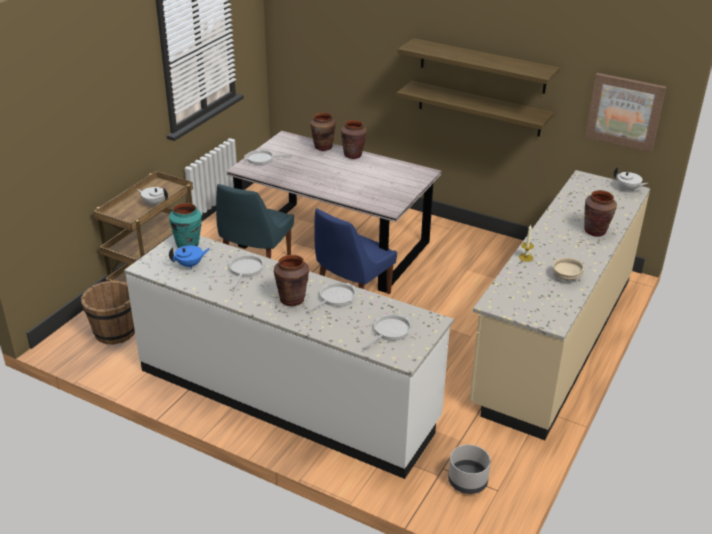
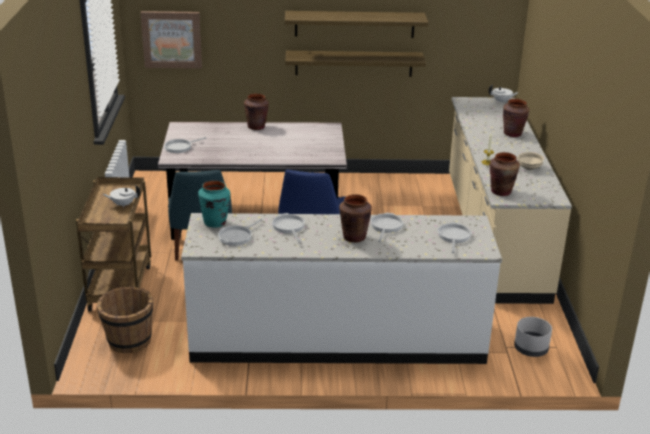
camera: 30 degrees left, 5 degrees down
blue teapot [169,245,210,269] -> frying pan [218,219,262,246]
brown vase [310,112,336,151] -> brown vase moved to [489,152,520,196]
picture [585,73,666,152] -> picture moved to [141,11,202,69]

